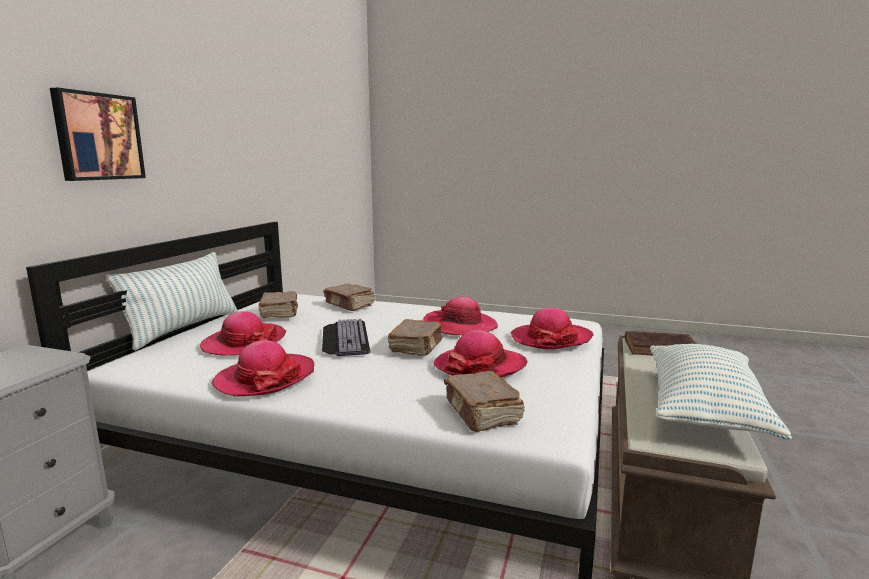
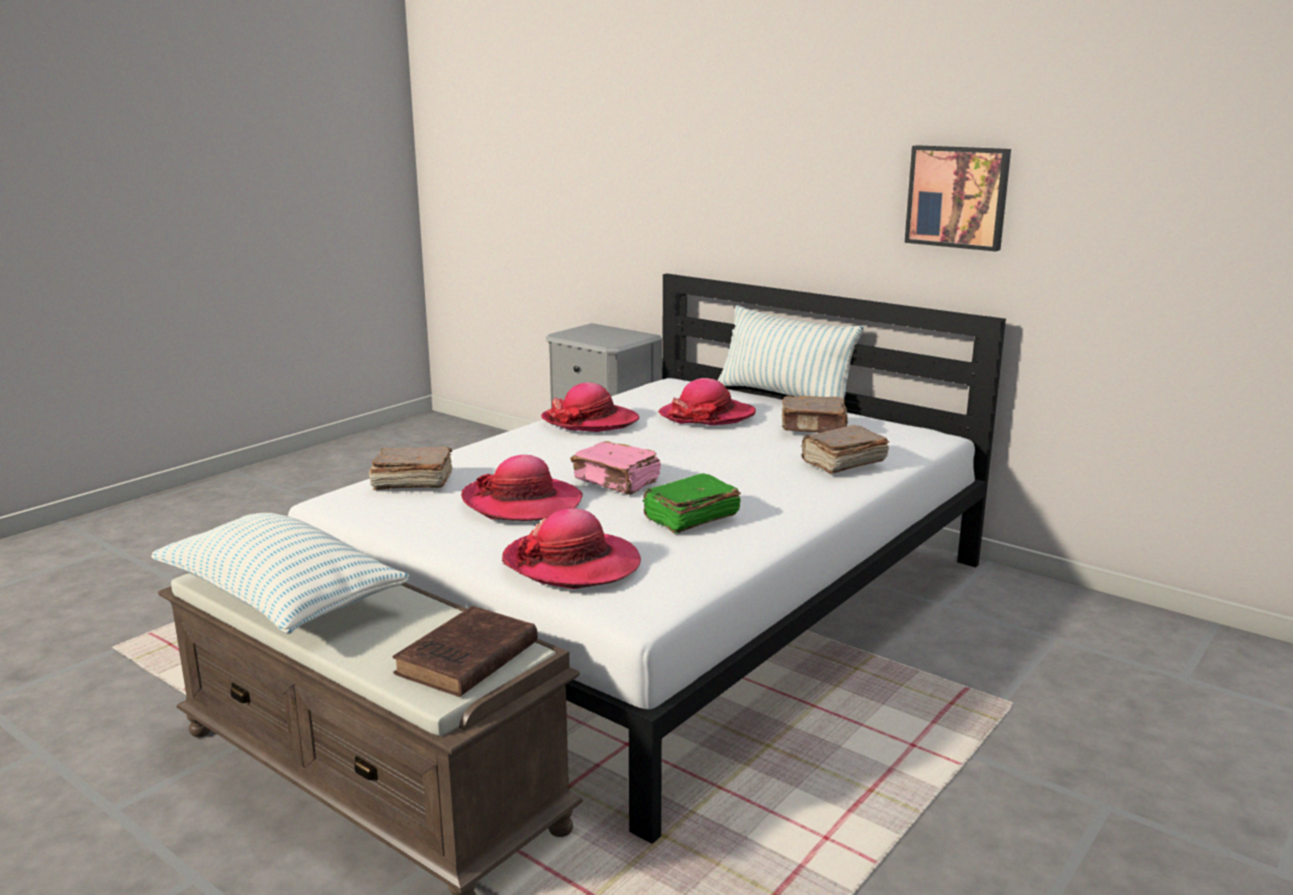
camera: 110 degrees right, 5 degrees up
picture [50,88,146,181] -> picture moved to [905,145,1011,251]
keyboard [322,319,370,356] -> none
brown book [388,319,442,356] -> pink book [571,441,661,495]
hat [423,297,498,335] -> green book [642,473,741,534]

